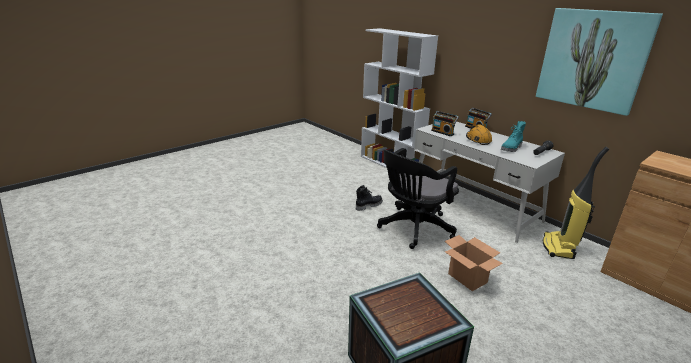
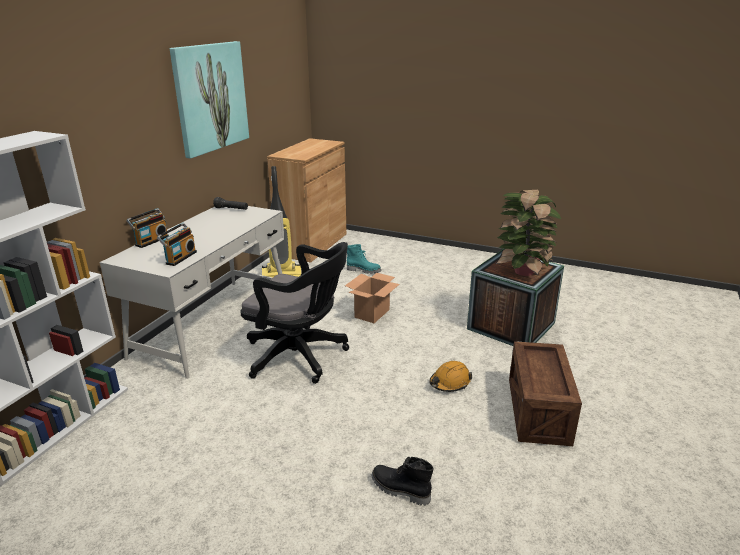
camera: 115 degrees left, 0 degrees up
black boot [356,185,383,211] -> black boot moved to [372,457,434,506]
orange hard hat [466,124,492,145] -> orange hard hat moved to [429,361,472,392]
turquoise boot [501,121,526,152] -> turquoise boot moved to [347,244,381,274]
none -> potted plant [495,190,561,276]
none -> crate [509,341,582,446]

